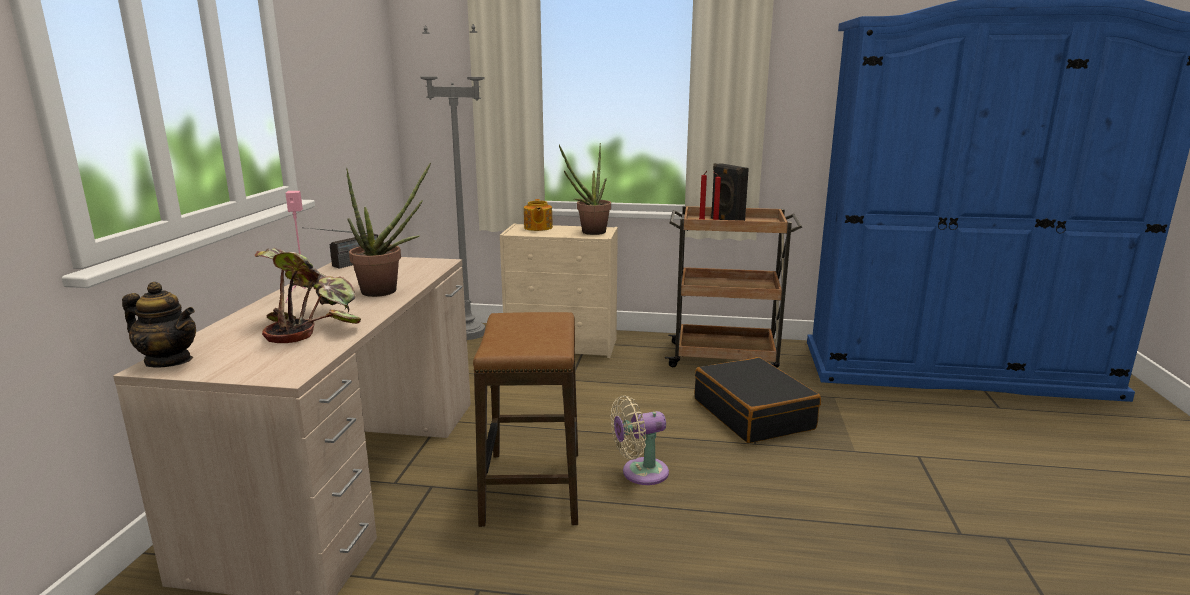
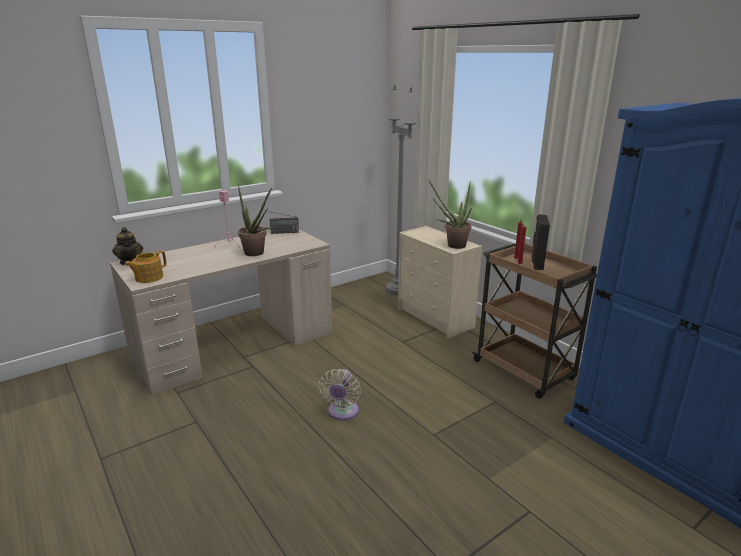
camera: 45 degrees right, 5 degrees up
potted plant [255,248,361,343] -> none
stool [473,312,578,527] -> none
teapot [524,199,553,231] -> teapot moved to [125,251,167,283]
beige fan [610,395,669,485] -> beige fan turned 105 degrees counterclockwise [318,369,361,420]
black suitcase [695,357,821,443] -> none

